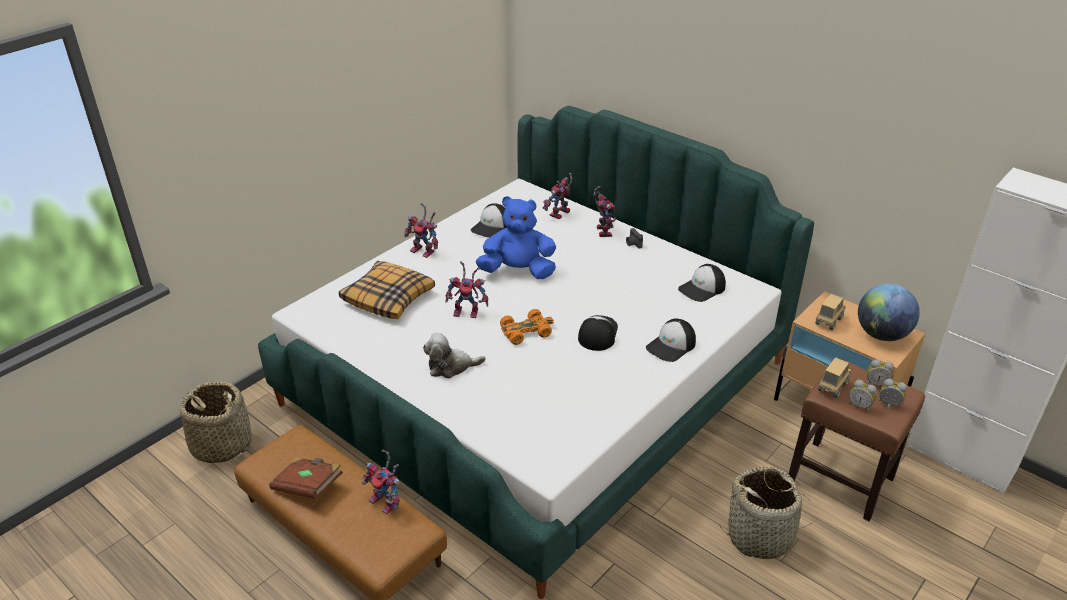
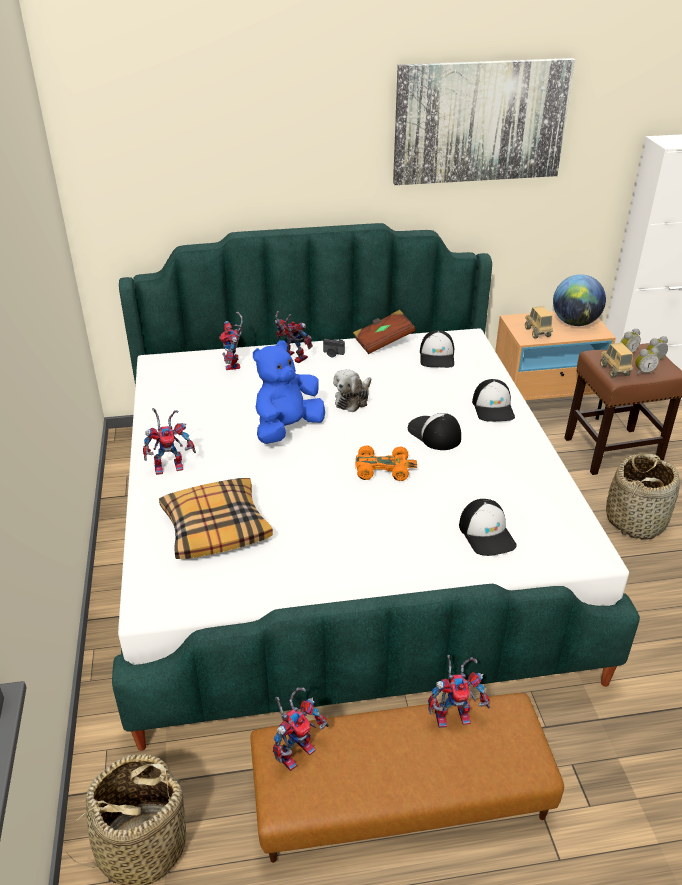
camera: 50 degrees left, 0 degrees up
brown book [269,457,343,499] -> brown book moved to [353,310,416,354]
plush toy [423,333,485,378] -> plush toy moved to [333,369,371,412]
toy robot [445,261,488,318] -> toy robot moved to [273,687,329,771]
cap [471,204,506,238] -> cap moved to [459,499,516,556]
orange toy car [500,309,554,345] -> orange toy car turned 75 degrees clockwise [355,445,417,481]
none -> picture [393,58,575,185]

